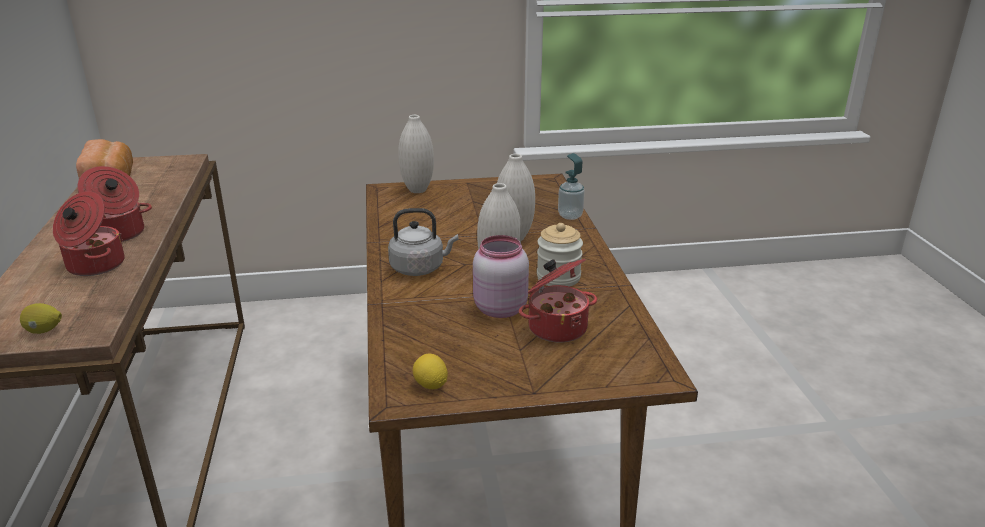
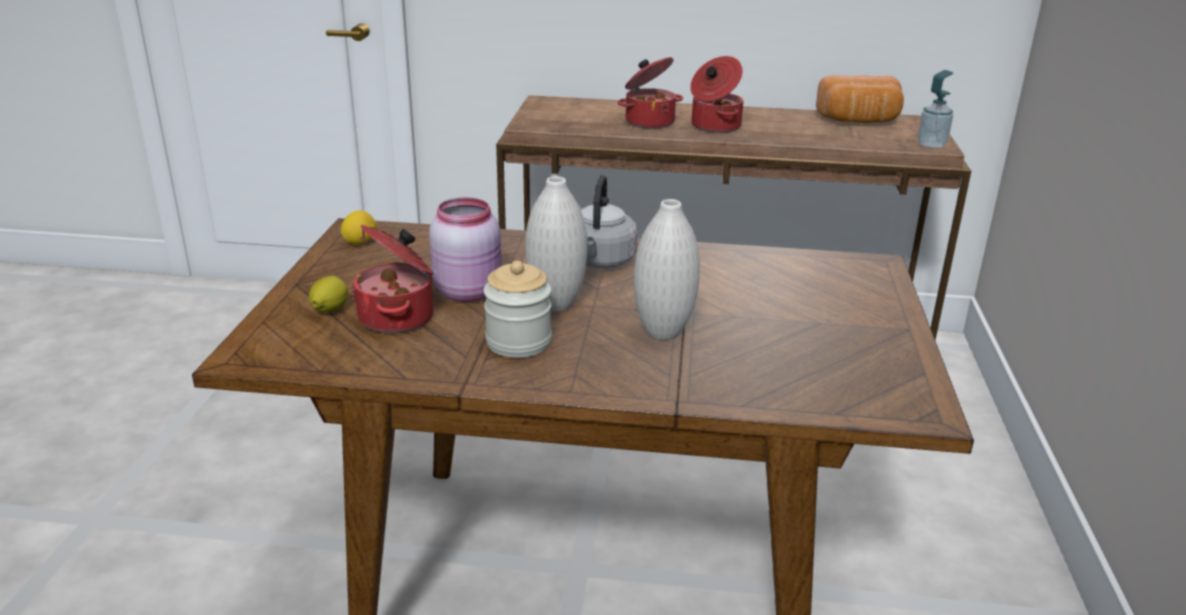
camera: 105 degrees right, 0 degrees up
lemon [20,303,62,334] -> lemon moved to [309,276,348,313]
white vase [398,115,434,193] -> none
soap dispenser [558,153,585,220] -> soap dispenser moved to [918,70,953,149]

